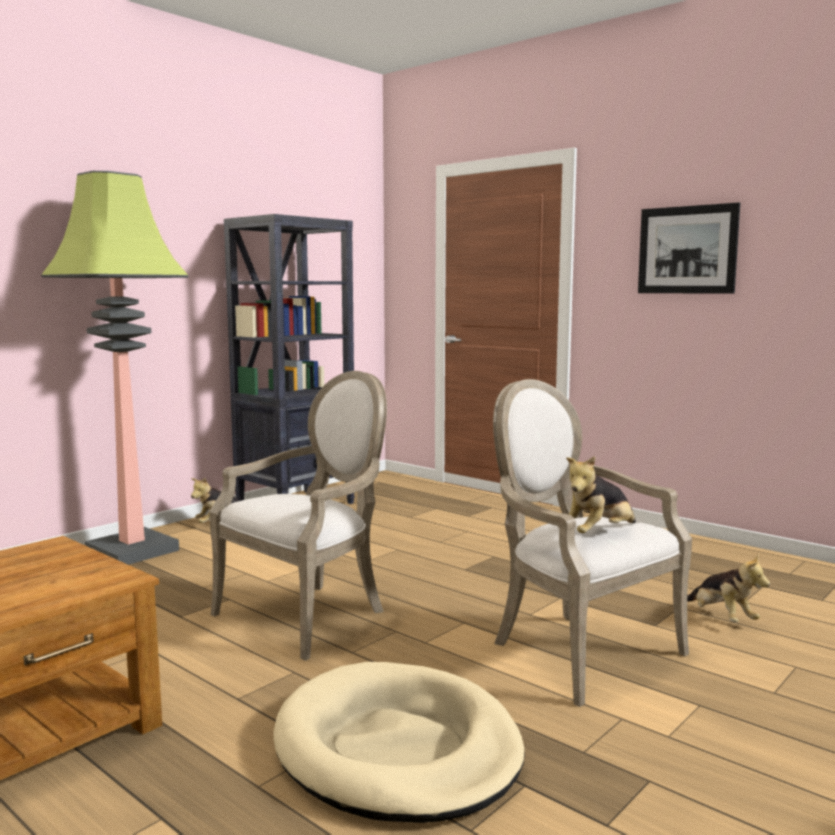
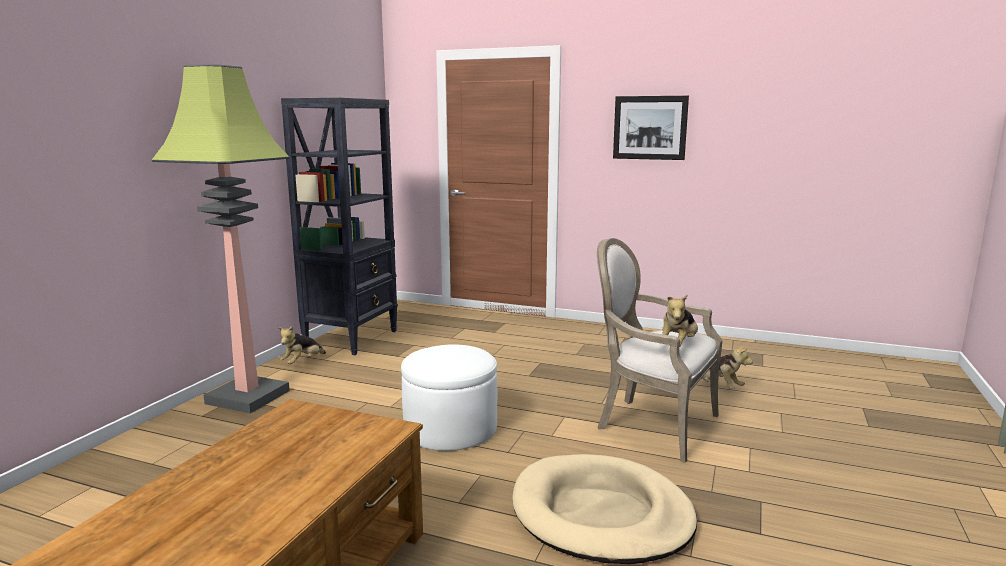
camera: 20 degrees left, 5 degrees up
armchair [209,371,387,661] -> white ottoman [401,344,497,451]

